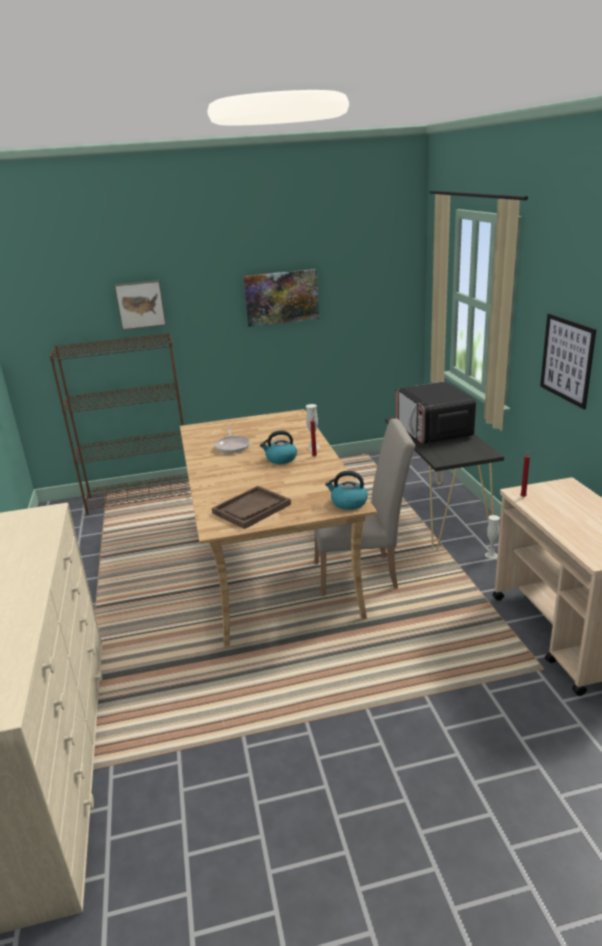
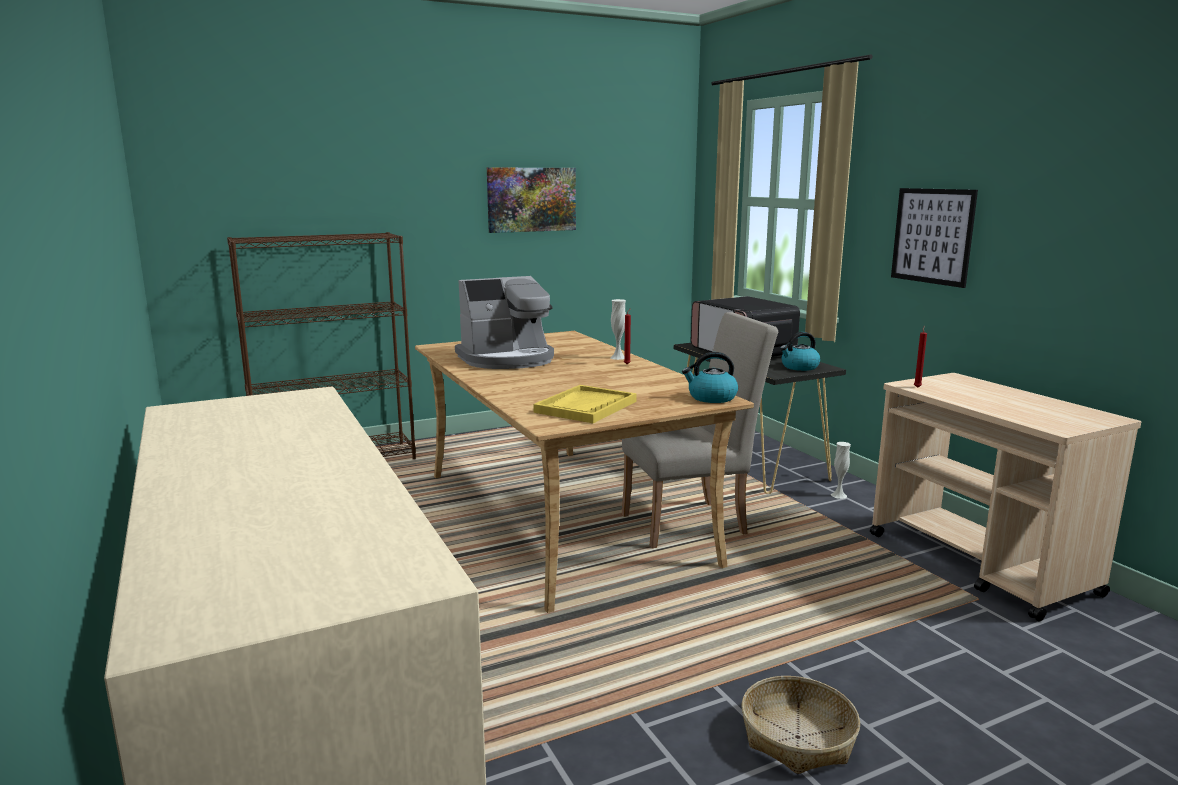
camera: 15 degrees left, 10 degrees down
picture [114,280,166,330] -> none
brown tray [212,486,291,529] -> yellow tray [533,385,637,423]
frying pan [214,429,250,453] -> coffee machine [455,276,554,369]
kettle [260,430,297,464] -> kettle moved to [780,332,820,371]
none -> basket [742,676,860,774]

